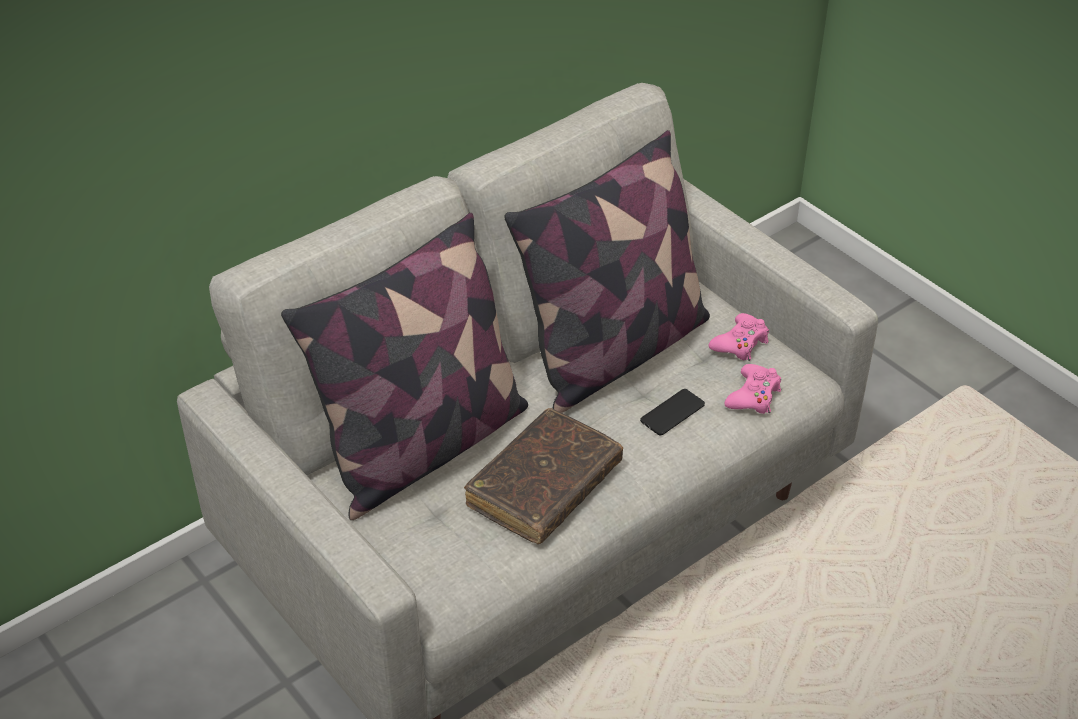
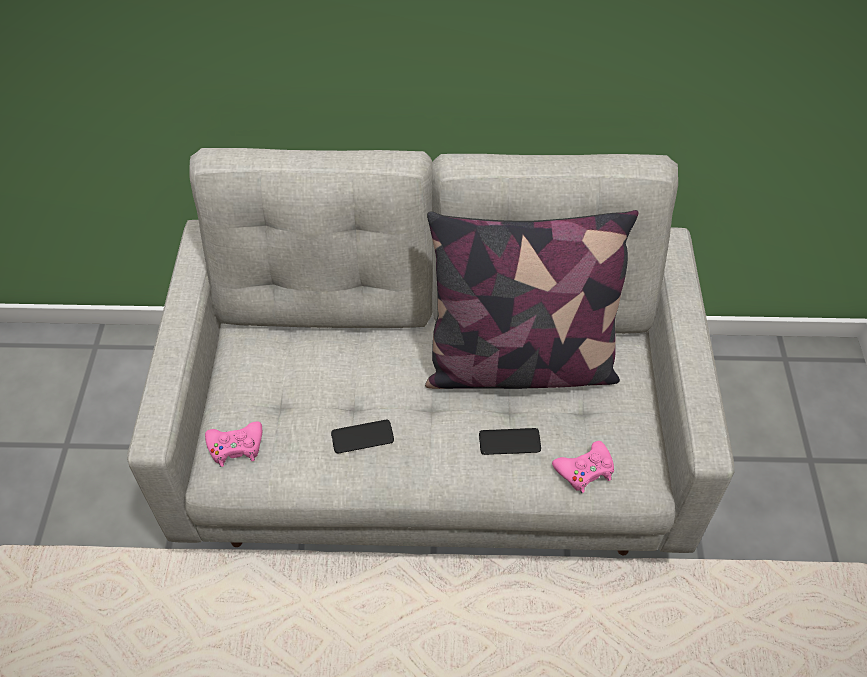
camera: 40 degrees right, 10 degrees up
pillow [281,213,528,520] -> none
brown book [464,408,623,544] -> phone [331,420,394,453]
pink game controller [708,313,769,361] -> pink game controller moved to [205,422,262,467]

